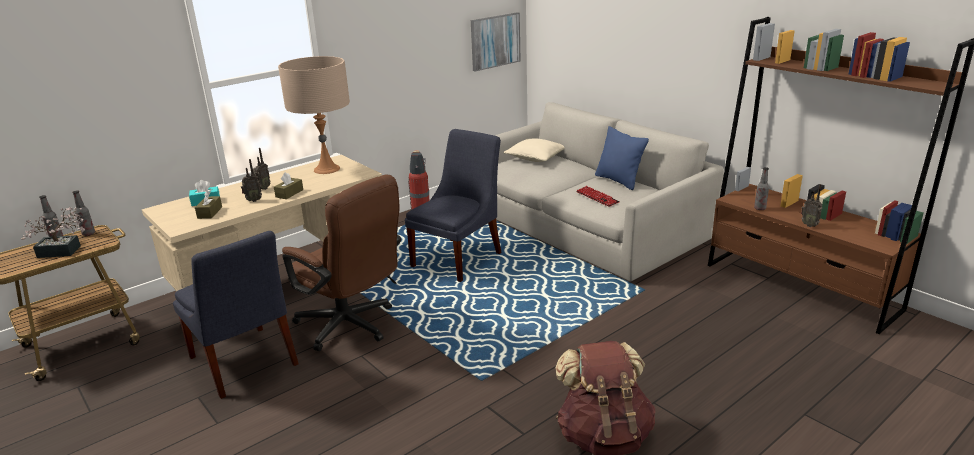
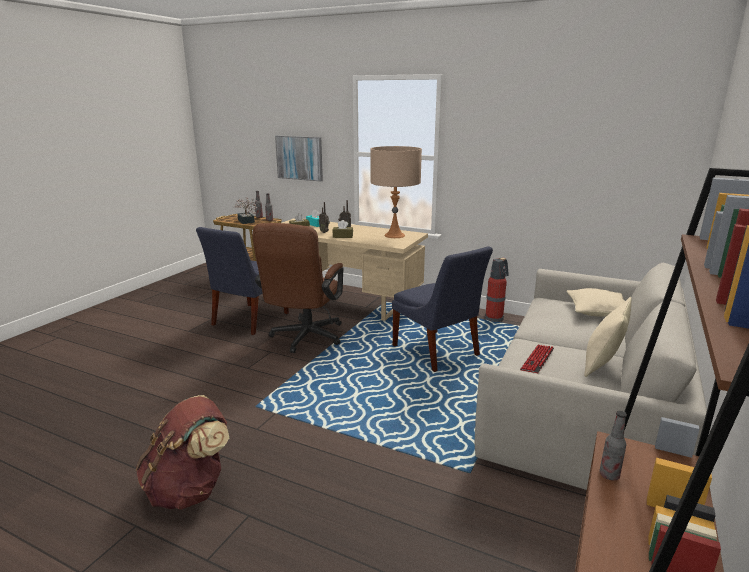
camera: 65 degrees right, 5 degrees down
blue chair [405,129,502,282] -> blue chair turned 45 degrees clockwise [392,247,493,372]
picture [471,13,520,72] -> picture moved to [275,136,323,182]
blue pillow [595,126,649,190] -> beige pillow [584,297,632,377]
radio [801,184,822,227] -> none

